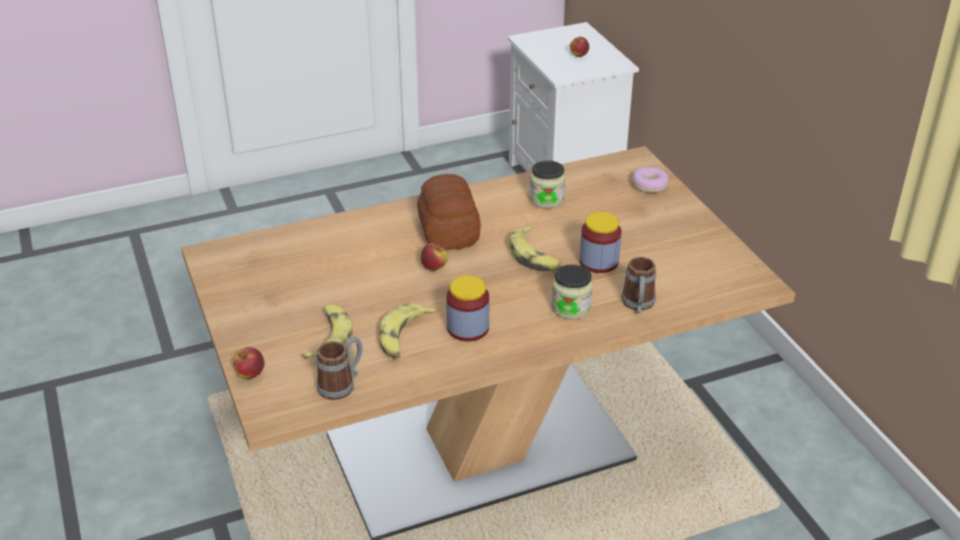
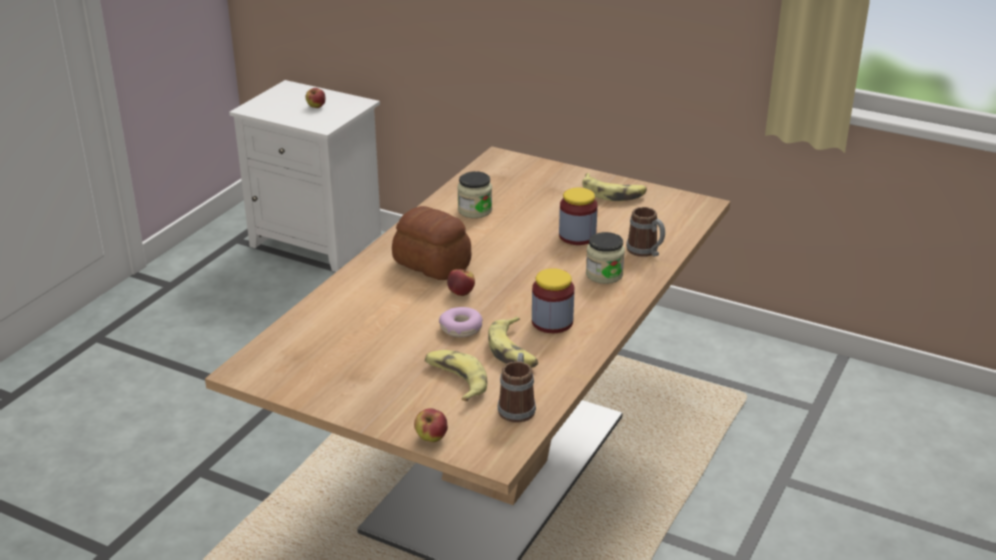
camera: 40 degrees left, 5 degrees down
banana [509,225,562,271] -> banana moved to [582,173,647,201]
donut [633,167,669,193] -> donut moved to [439,307,483,338]

